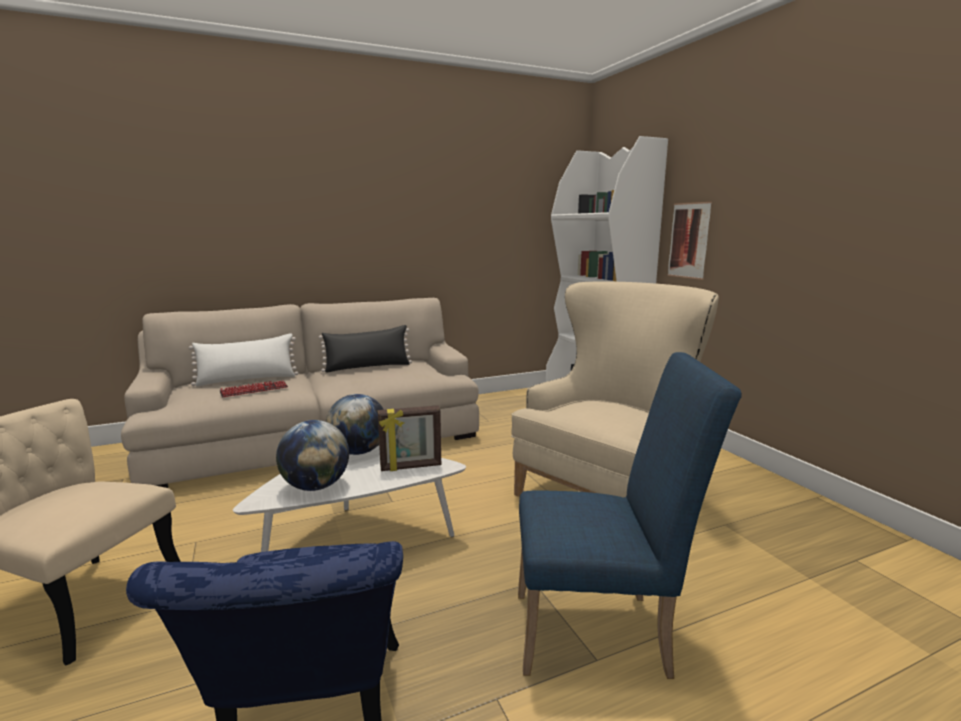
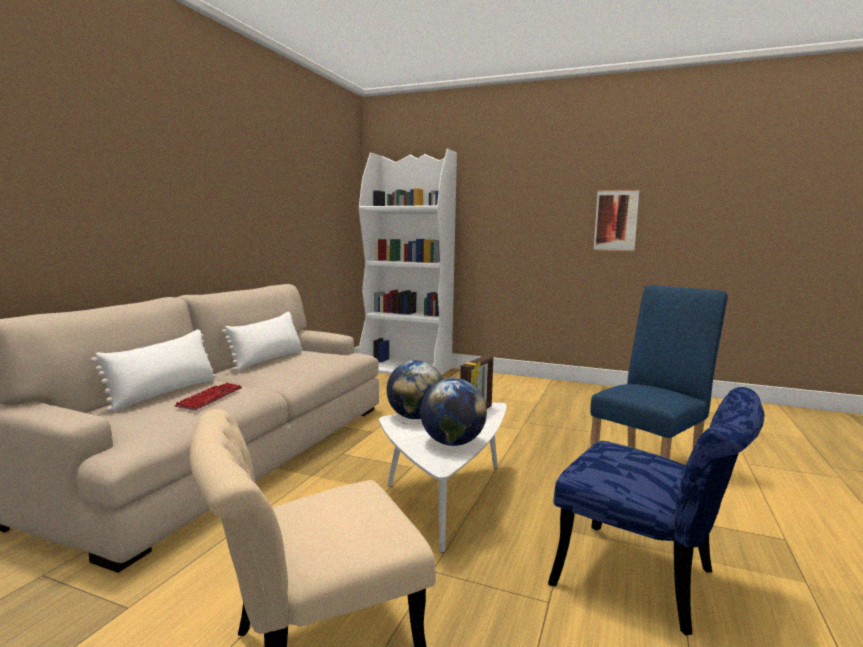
camera: 45 degrees left, 5 degrees down
black pillow [319,325,412,373] -> white pillow [222,311,302,371]
beige armchair [511,281,719,498] -> none
picture [667,202,712,280] -> picture moved to [594,190,639,251]

